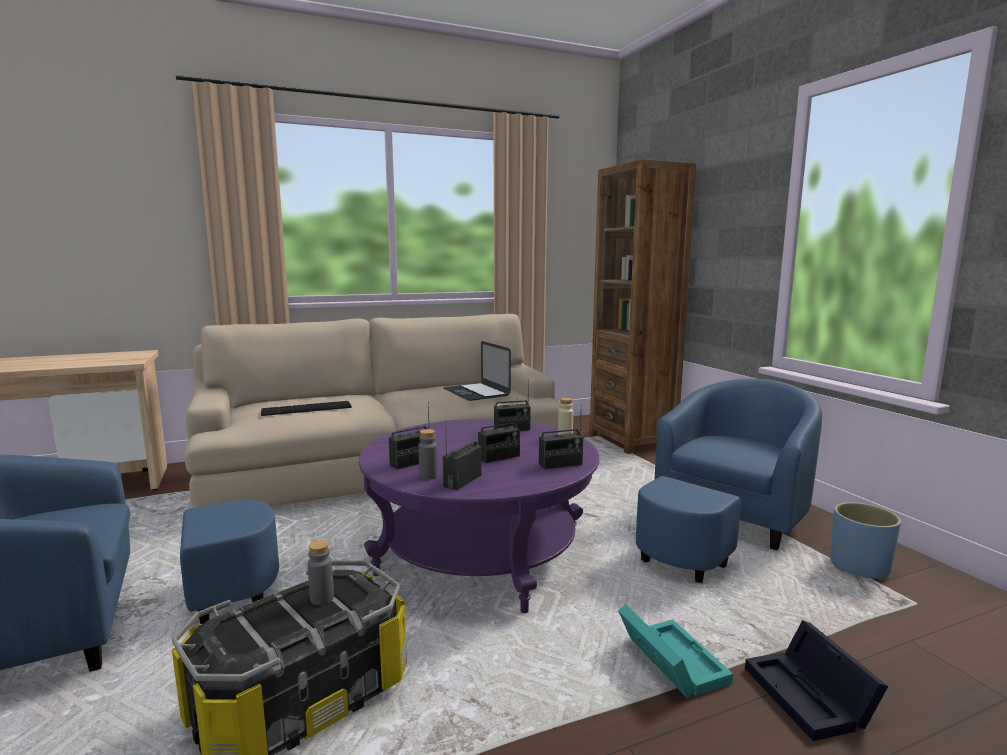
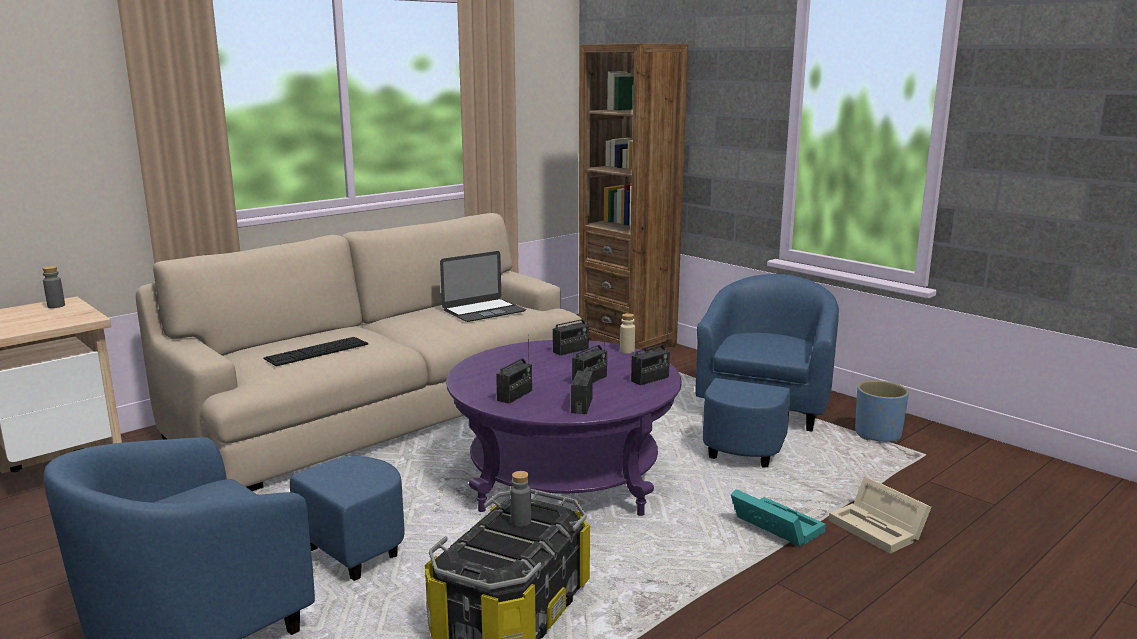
camera: 20 degrees left, 5 degrees up
grey bottle [419,429,438,479] -> grey bottle moved to [42,266,65,308]
laptop [443,341,511,401] -> laptop turned 75 degrees counterclockwise [440,251,526,322]
black storage box [745,620,888,741] -> beige storage box [829,476,931,554]

